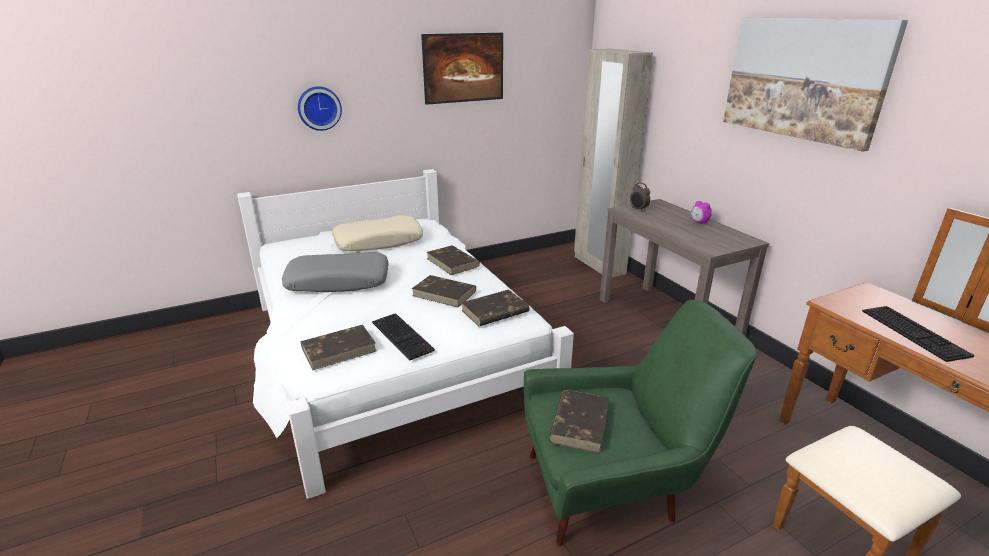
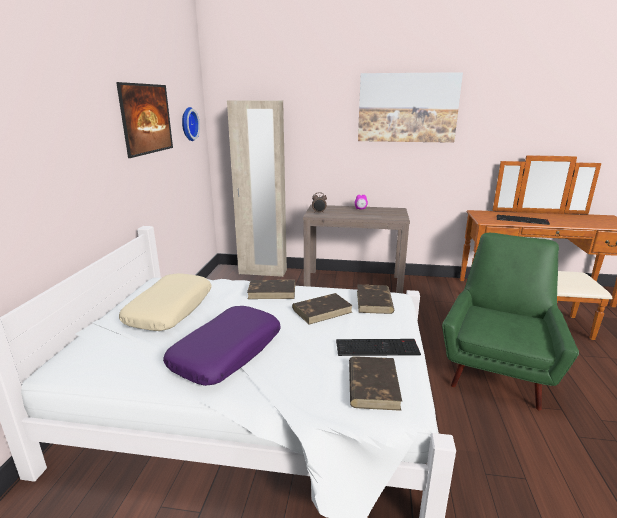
camera: 55 degrees left, 5 degrees down
grey pillow [282,252,389,292] -> purple pillow [163,306,281,386]
wall clock [298,86,342,131] -> wall clock moved to [182,107,200,141]
brown book [549,390,609,453] -> none

